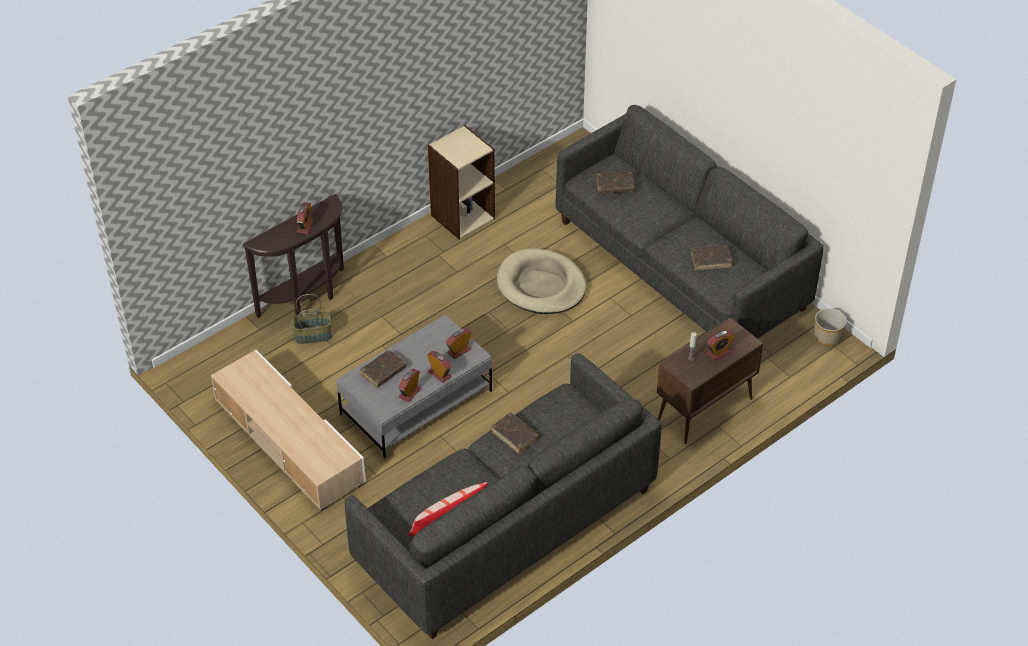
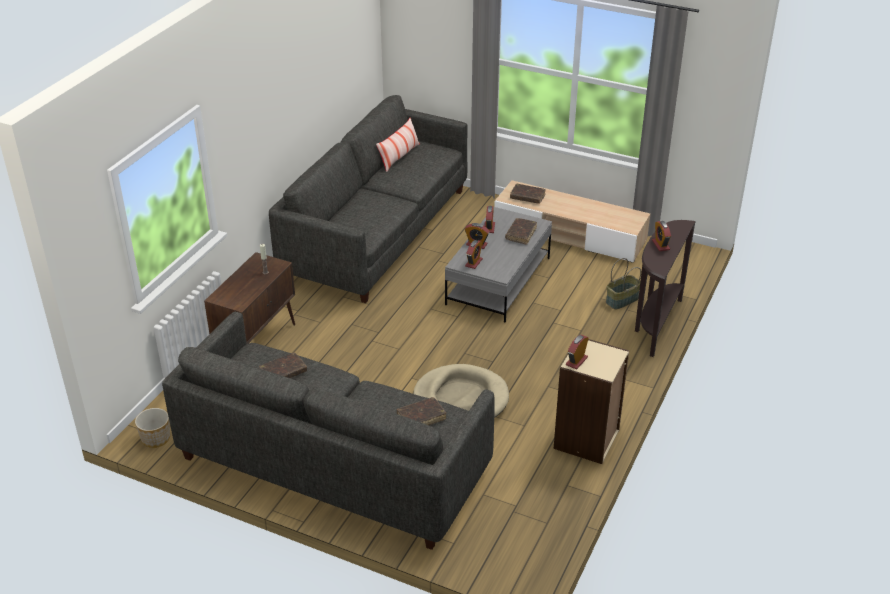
camera: 155 degrees right, 10 degrees down
brown book [492,412,539,454] -> brown book moved to [510,184,546,204]
alarm clock [707,330,735,360] -> alarm clock moved to [566,335,589,370]

